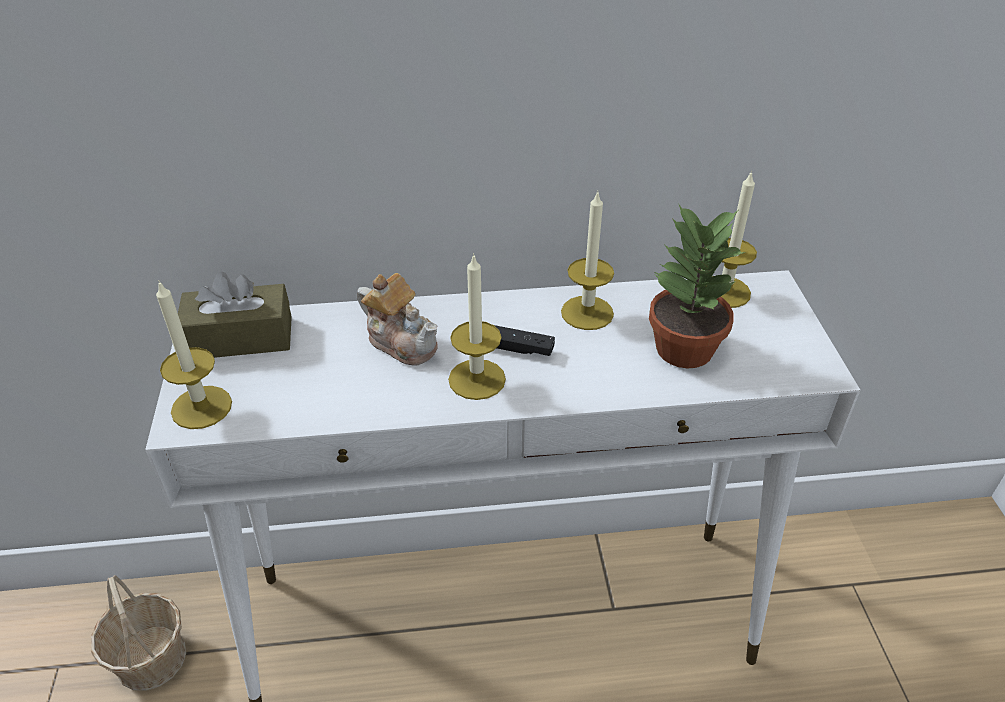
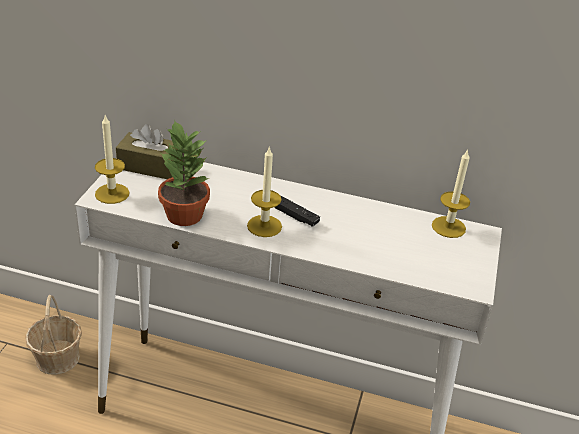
camera: 20 degrees right, 5 degrees down
teapot [357,273,438,366] -> none
candle [561,190,614,330] -> none
potted plant [649,205,745,368] -> potted plant moved to [158,119,210,226]

